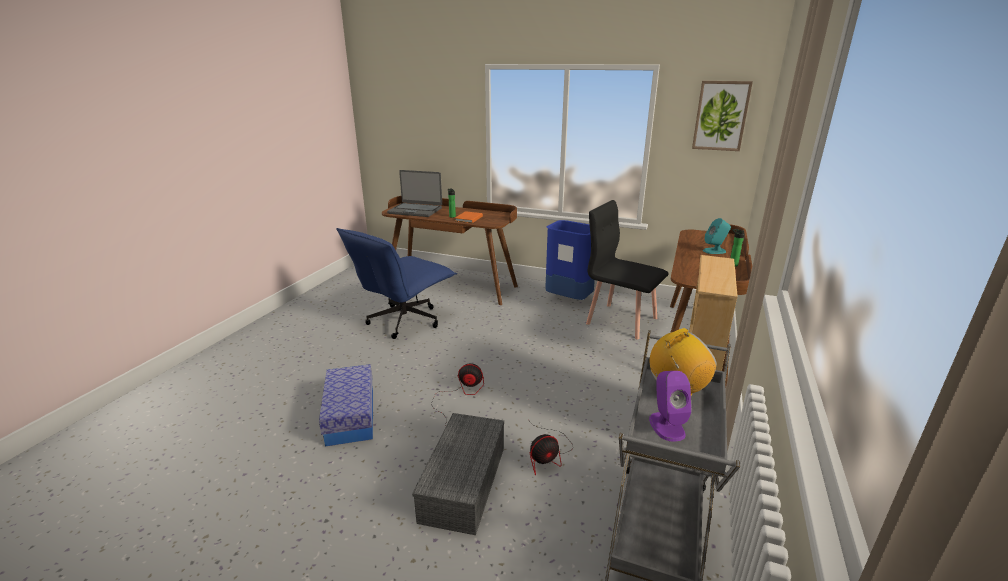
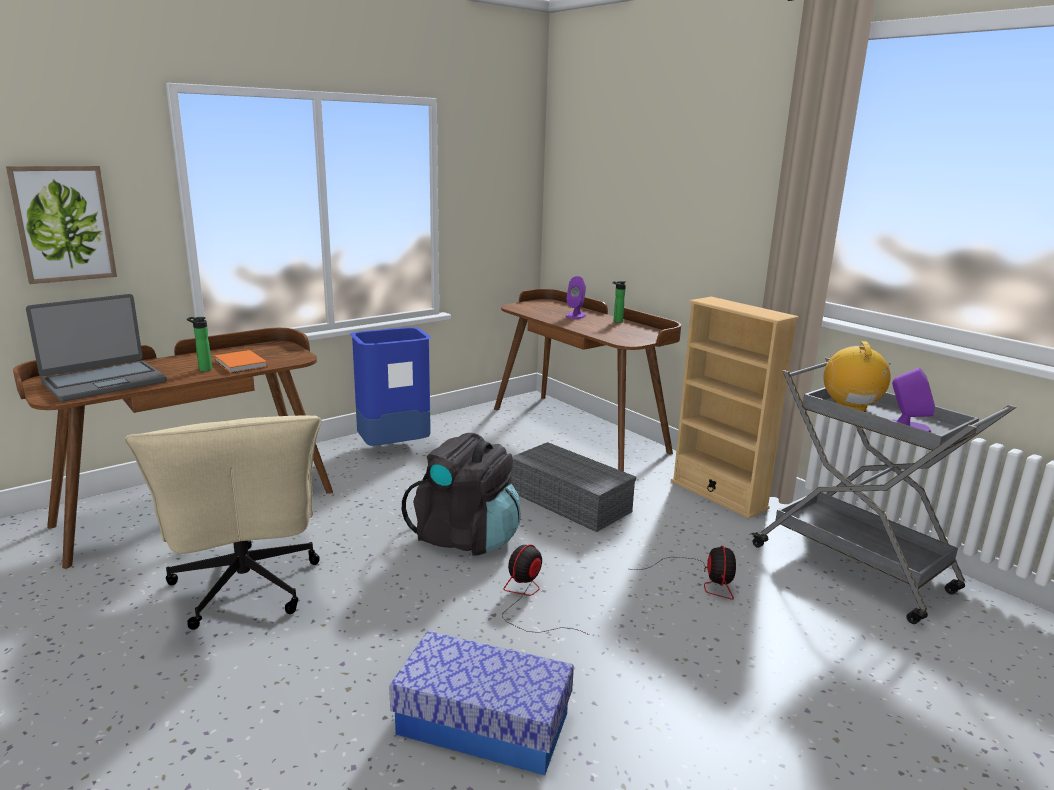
camera: 60 degrees left, 5 degrees down
blue office chair [336,228,457,339] -> beige office chair [125,416,322,630]
grey storage box [412,413,504,535] -> grey storage box moved to [511,442,636,532]
black chair [586,200,669,340] -> none
picture [692,81,753,151] -> picture moved to [6,166,117,284]
turquoise speaker [703,218,731,254] -> purple speaker [566,276,586,319]
none -> black backpack [402,433,521,556]

